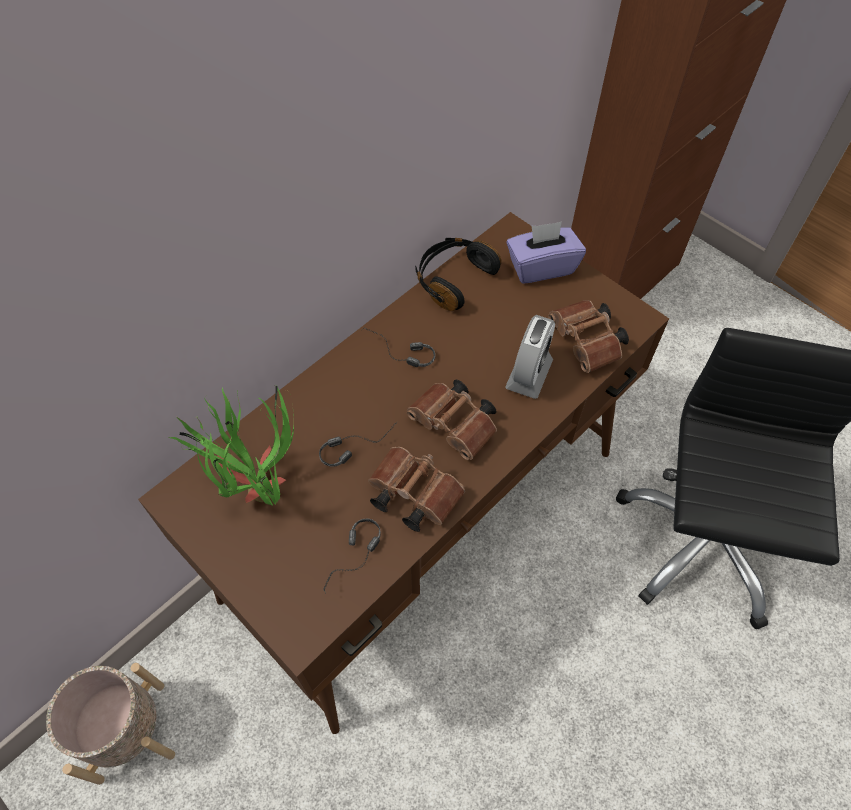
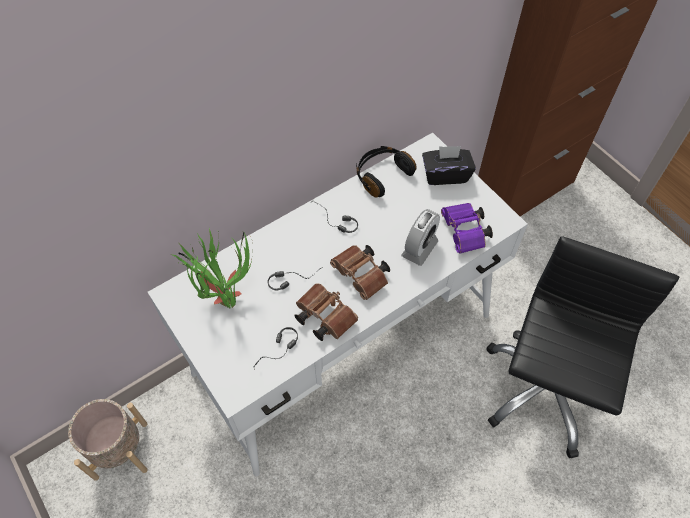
camera: 10 degrees right, 0 degrees up
brown desk [138,212,669,734] -> white desk [148,132,528,477]
purple tissue box [506,222,586,284] -> black tissue box [422,146,476,185]
brown binoculars [548,300,629,373] -> purple binoculars [441,203,493,254]

